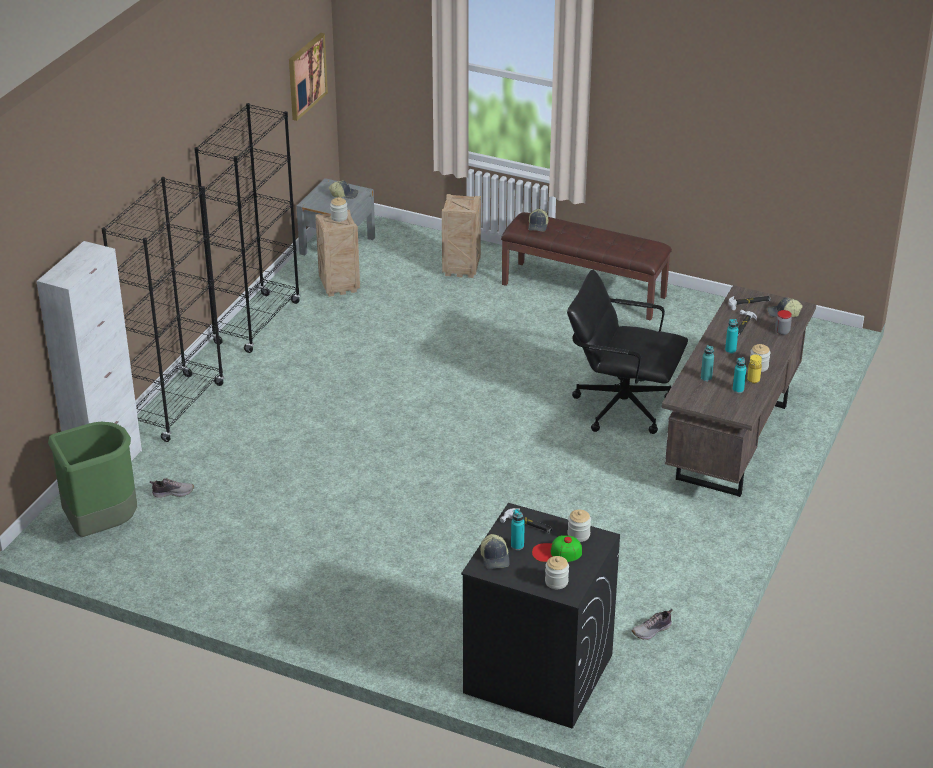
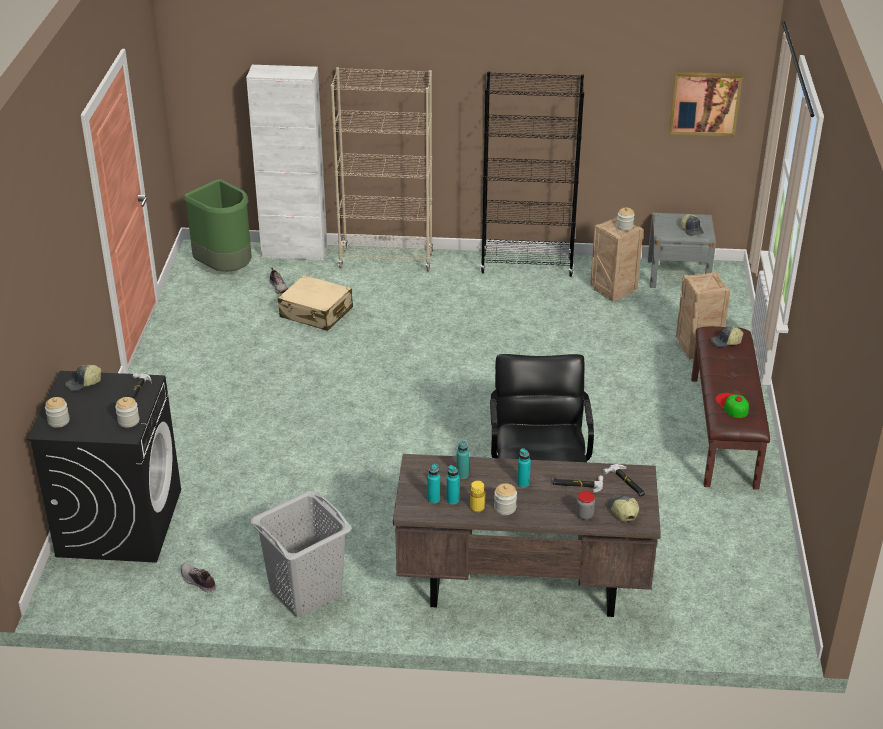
camera: 70 degrees right, 0 degrees up
black bookcase [101,177,224,442] -> beige bookcase [331,67,433,272]
turquoise bottle [511,509,525,550] -> turquoise bottle moved to [427,464,440,504]
cap [532,535,582,562] -> cap moved to [715,393,749,418]
none -> grey laundry basket [251,491,352,617]
none -> beige suitcase [278,275,353,331]

